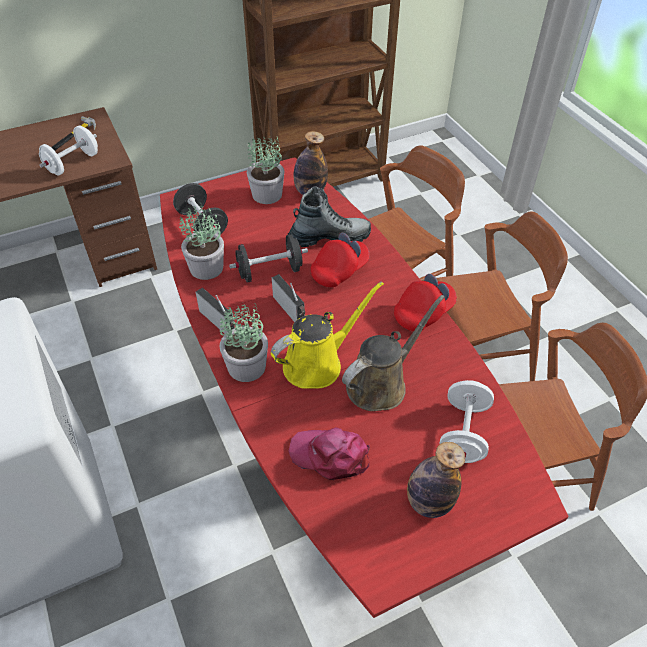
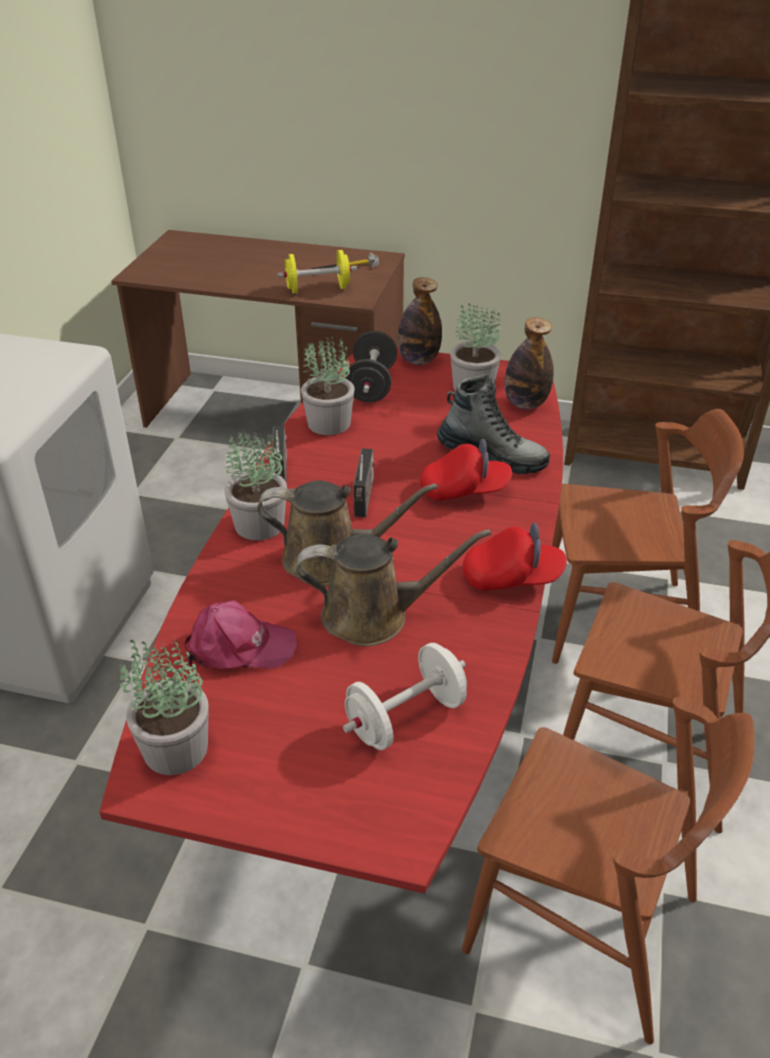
camera: 40 degrees right, 10 degrees down
white dumbbell [39,126,98,175] -> yellow dumbbell [277,250,357,293]
black dumbbell [229,234,308,283] -> none
yellow watering can [271,281,384,389] -> brown watering can [257,480,438,586]
pink cap [288,427,370,480] -> pink cap turned 120 degrees clockwise [185,600,297,669]
bottle [407,442,465,518] -> bottle moved to [398,277,442,365]
none -> potted plant [120,636,209,775]

